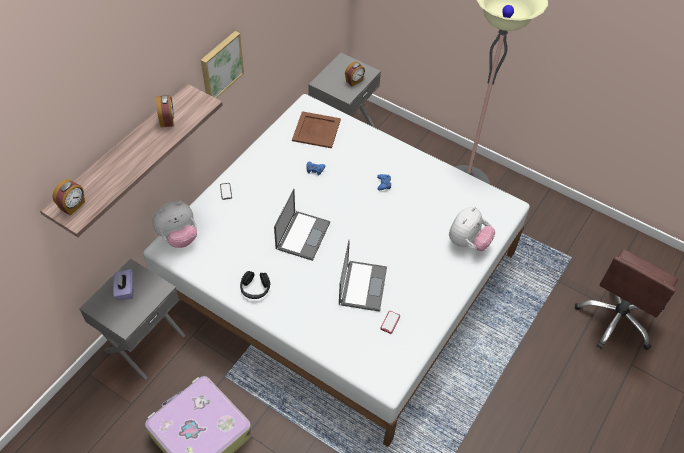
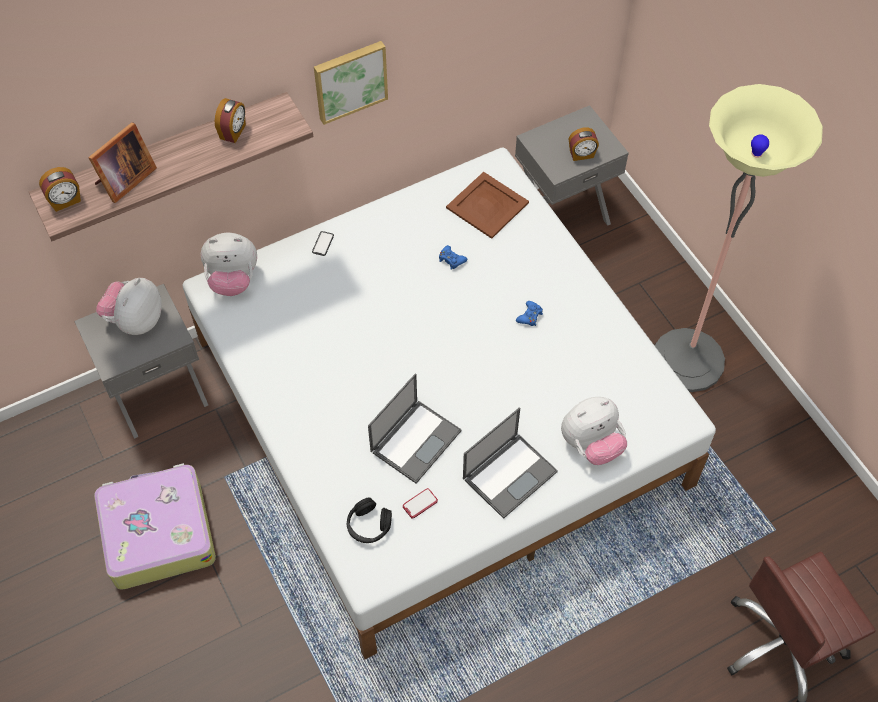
camera: 30 degrees right, 5 degrees up
purple tissue box [113,269,134,300] -> plush toy [96,278,162,335]
black headphones [240,271,270,299] -> black headphones moved to [347,497,392,543]
laptop [274,189,330,261] -> laptop moved to [463,407,558,519]
none -> picture frame [88,122,157,203]

